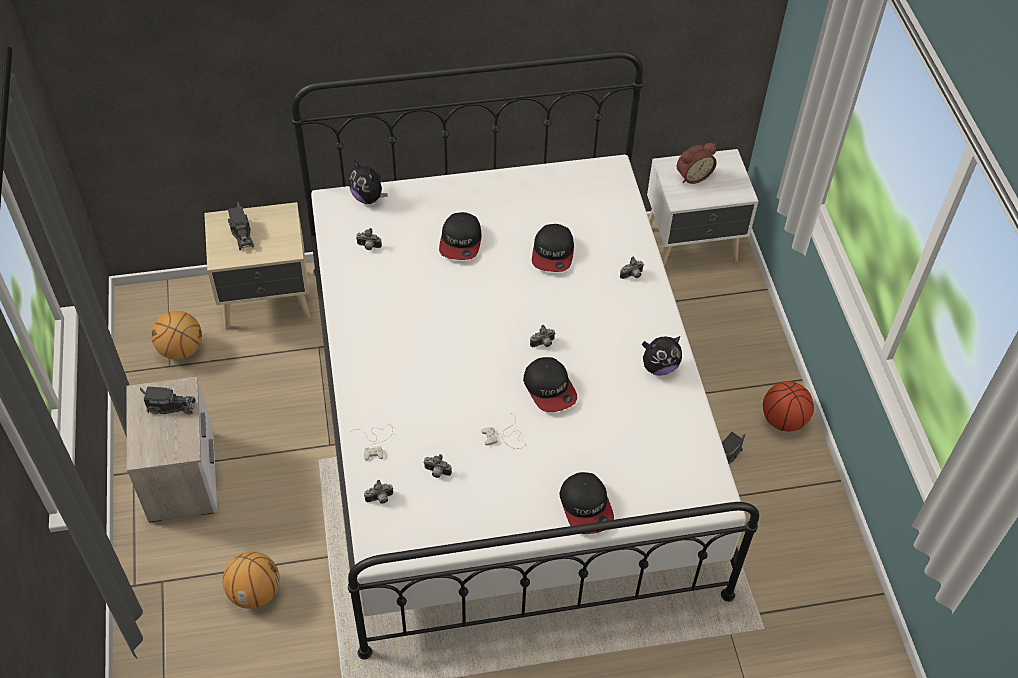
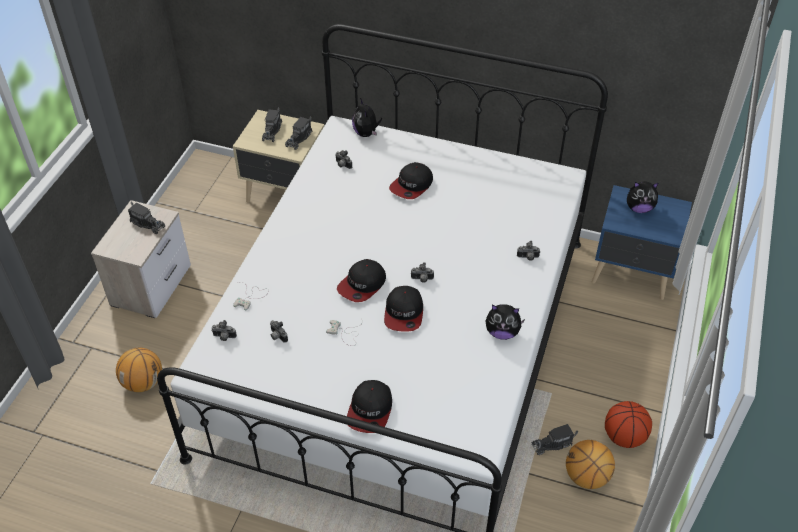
camera: 30 degrees right, 5 degrees down
basketball [151,311,202,360] -> basketball moved to [566,440,615,489]
cap [532,224,574,272] -> cap moved to [337,259,386,302]
white nightstand [647,149,758,267] -> blue nightstand [592,185,692,300]
alarm clock [677,143,717,184] -> plush toy [627,181,659,213]
none -> toy truck [285,116,313,150]

